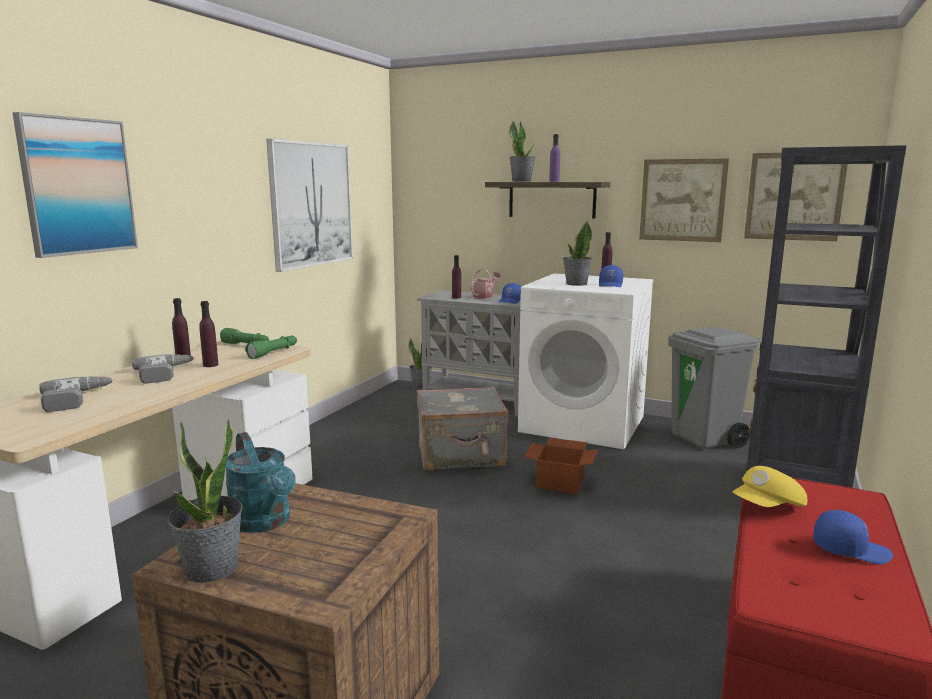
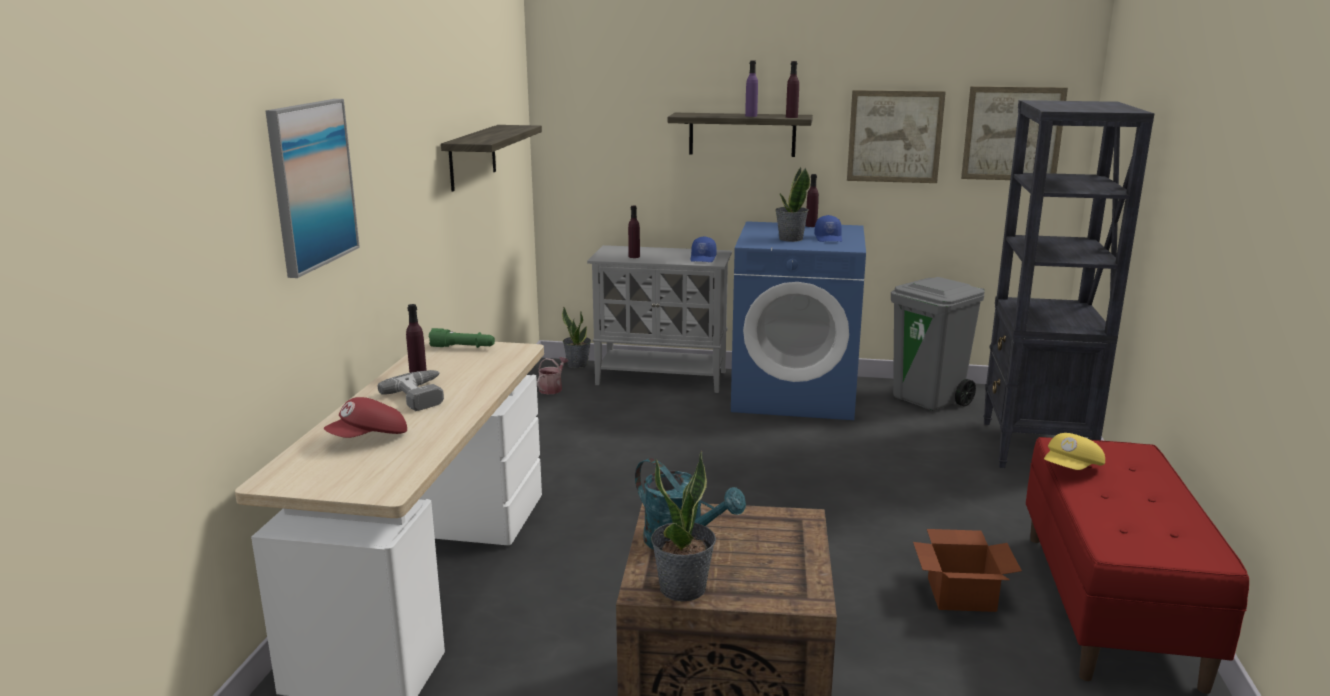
camera: 15 degrees left, 5 degrees up
power drill [39,377,114,412] -> red cap [324,397,407,438]
purple bottle [199,301,218,367] -> purple bottle moved to [786,61,799,118]
green flashlight [245,335,297,359] -> none
picture [266,139,353,272] -> shelf [441,125,542,192]
grey suitcase [417,386,508,470] -> none
watering can [470,269,501,299] -> watering can moved to [537,357,569,394]
potted plant [509,121,536,182] -> none
white washing machine [518,273,654,449] -> blue washing machine [731,221,866,420]
cardboard box [524,438,598,494] -> cardboard box moved to [913,529,1022,612]
blue cap [813,510,893,564] -> none

